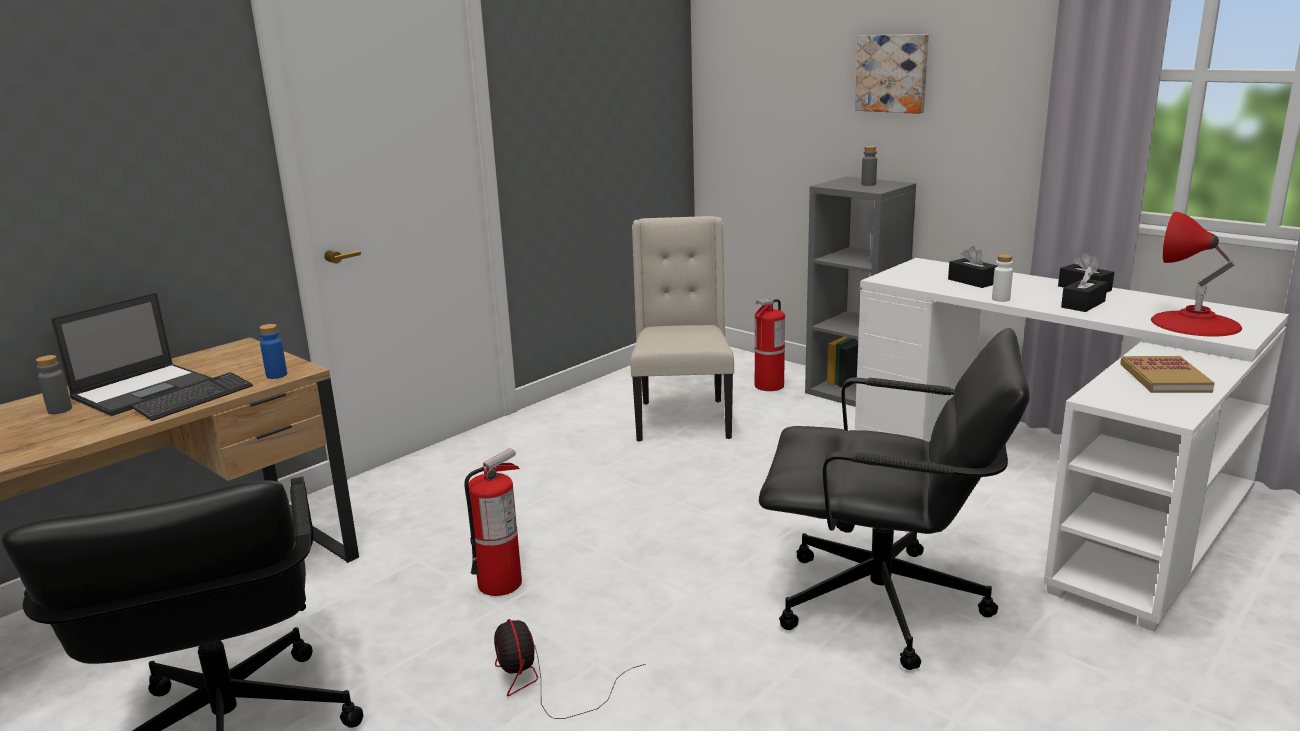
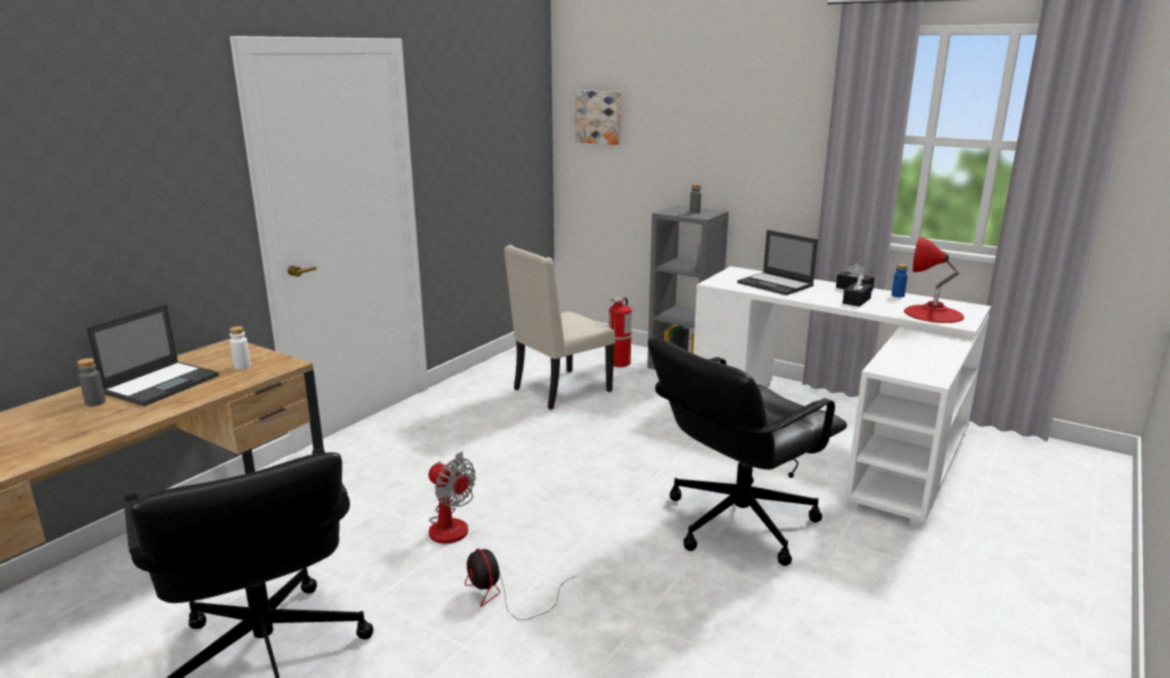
camera: 10 degrees left, 0 degrees up
keyboard [131,372,253,421] -> none
blue bottle [259,324,287,379] -> blue bottle moved to [892,264,908,297]
fire extinguisher [464,448,522,596] -> fan [429,451,476,544]
beige chair [630,216,734,441] -> beige chair turned 120 degrees counterclockwise [504,245,615,410]
black office chair [759,328,1030,670] -> black office chair turned 135 degrees clockwise [648,338,847,566]
picture [855,34,929,114] -> picture moved to [575,90,621,145]
black tissue box [948,246,998,288] -> laptop [737,230,818,295]
white bottle [992,254,1013,302] -> white bottle moved to [229,326,251,370]
book [1120,356,1215,393] -> none

